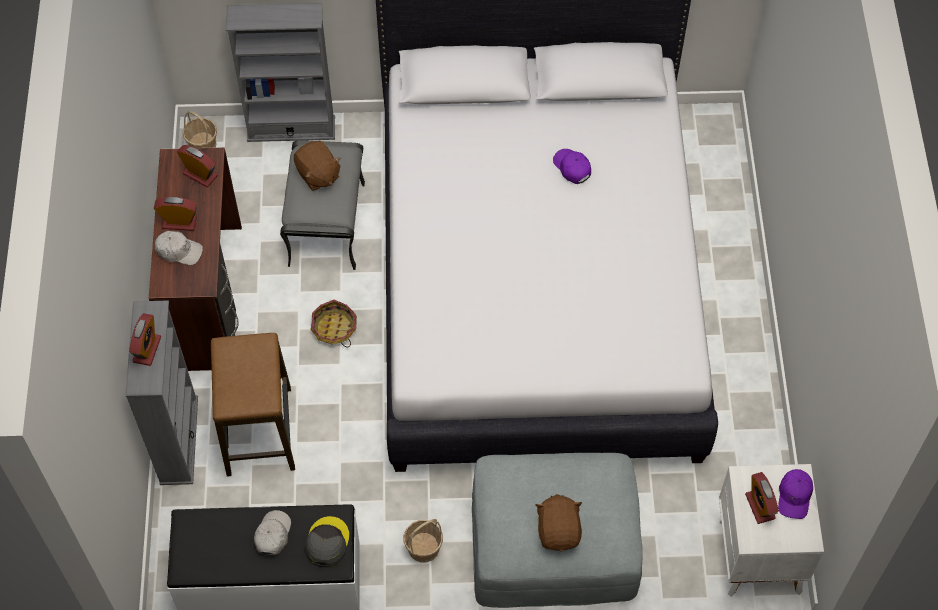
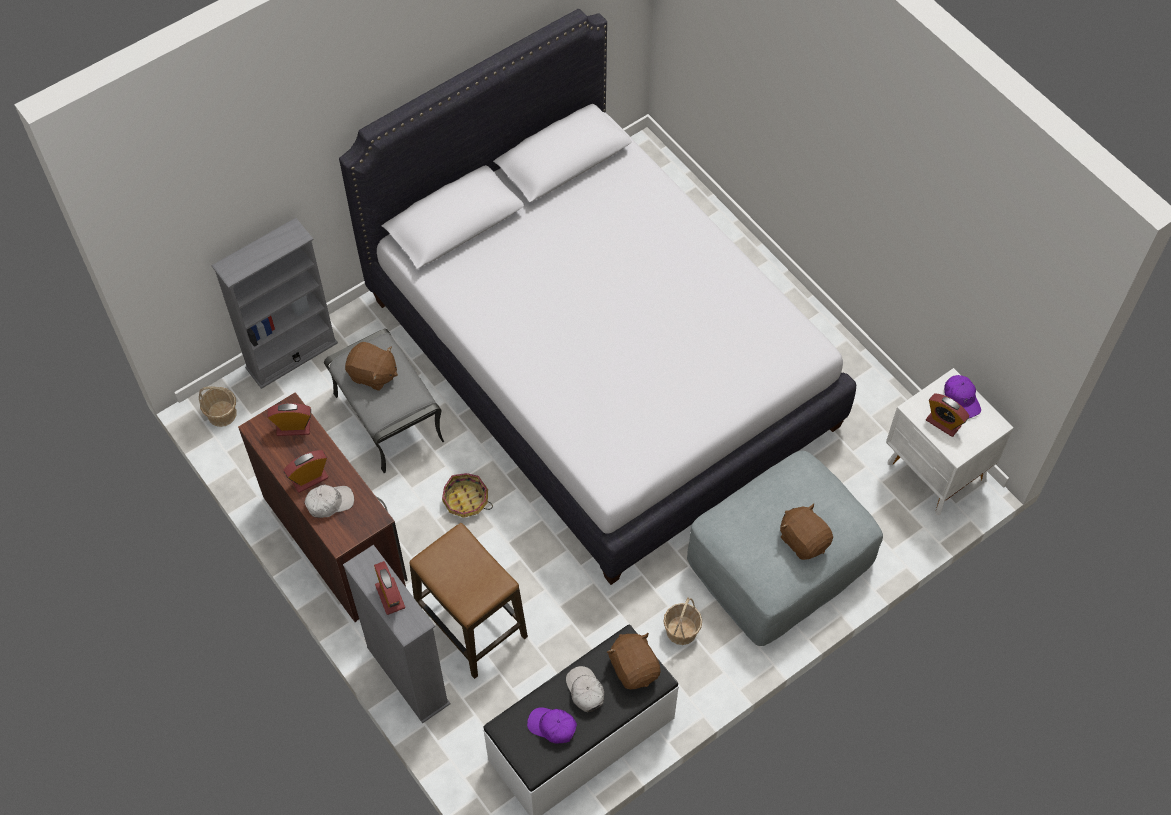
camera: 35 degrees left, 0 degrees up
grey cap [305,516,349,567] -> brown plush toy [607,633,660,690]
purple cap [553,149,591,184] -> purple cap moved to [527,707,577,744]

